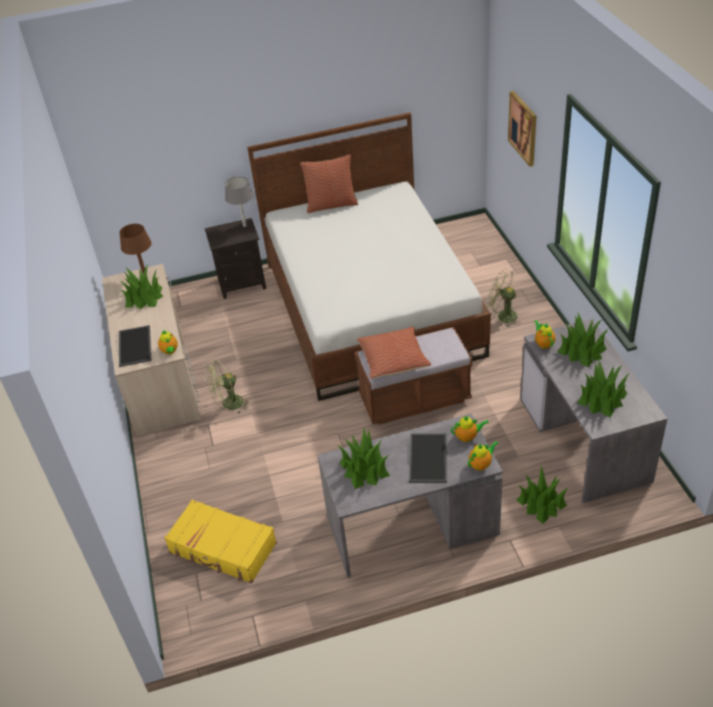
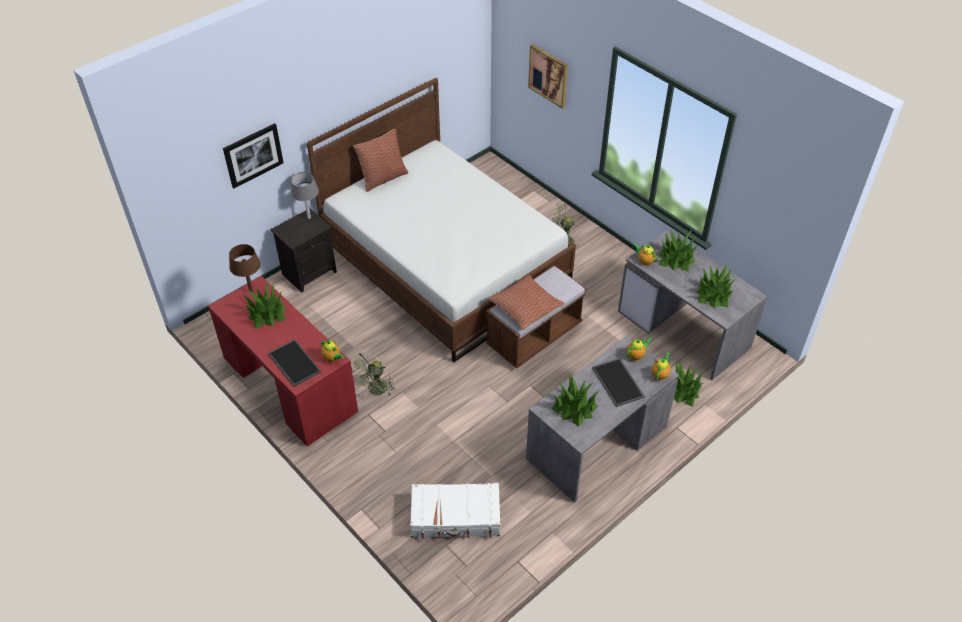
camera: 30 degrees left, 5 degrees up
beige desk [102,264,201,436] -> red desk [208,276,358,446]
yellow suitcase [164,500,277,583] -> white suitcase [410,483,500,539]
none -> picture [223,123,284,188]

